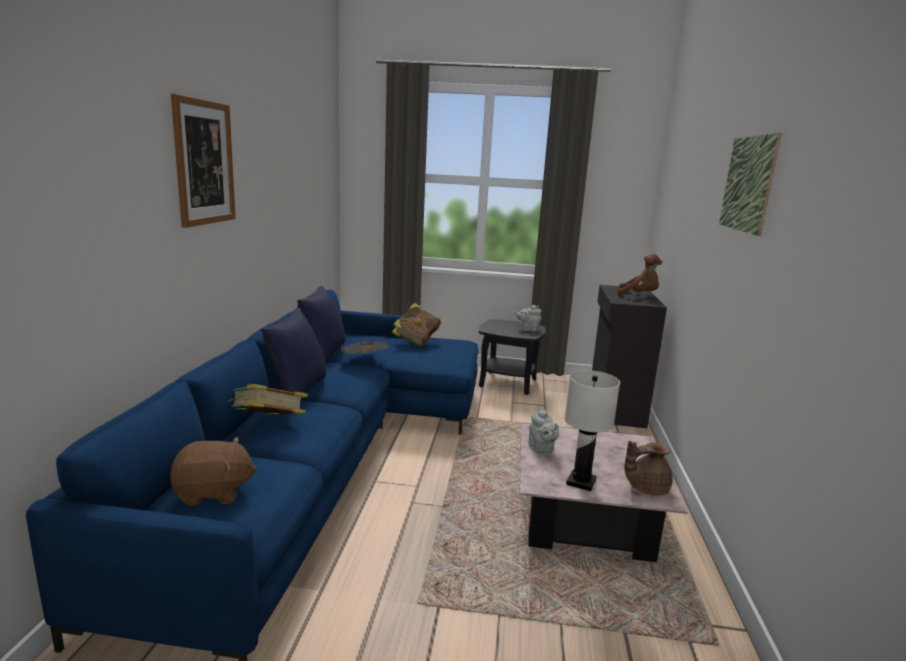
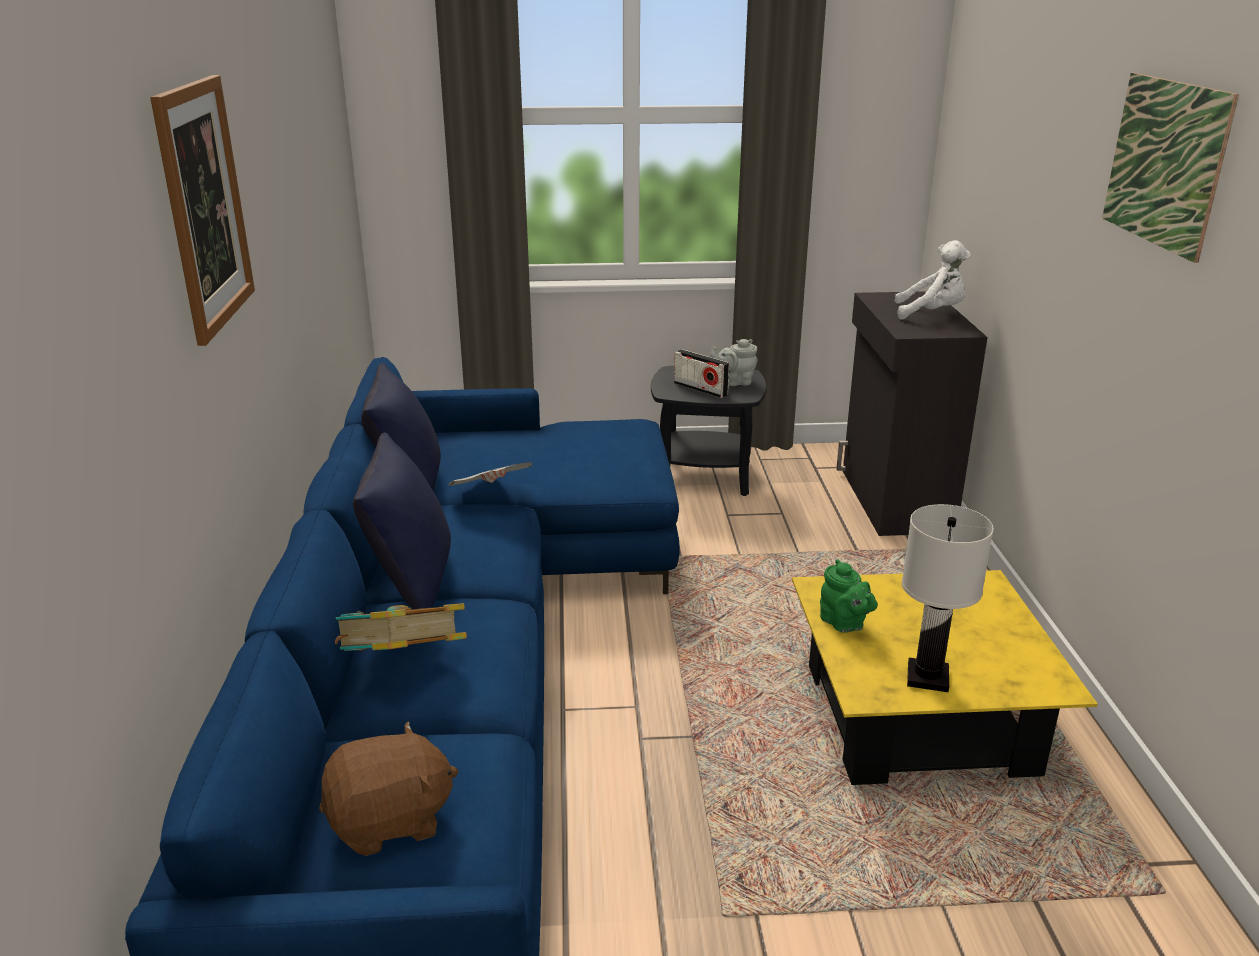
camera: 10 degrees left, 10 degrees up
book [392,303,441,347] -> none
pink coffee table [520,423,688,562] -> yellow coffee table [792,570,1098,785]
grey teapot [528,408,559,453] -> green teapot [820,559,878,633]
brown plush toy [617,254,662,296] -> white plush toy [895,240,971,320]
brown teapot [625,441,673,496] -> none
none -> radio [674,349,729,398]

